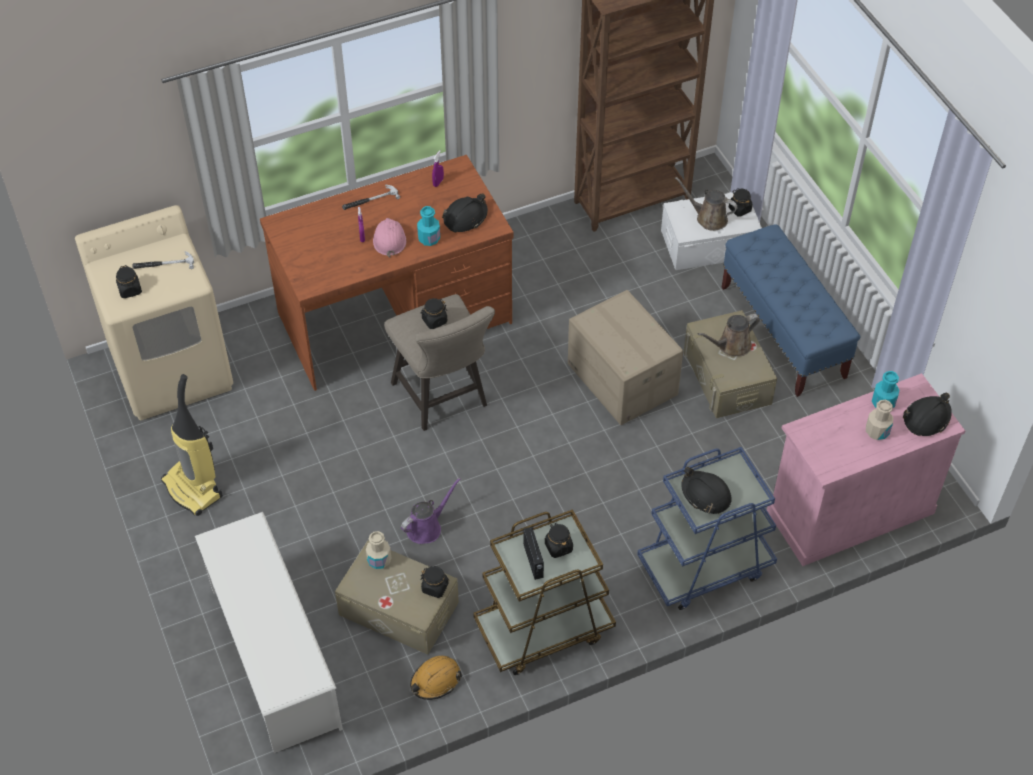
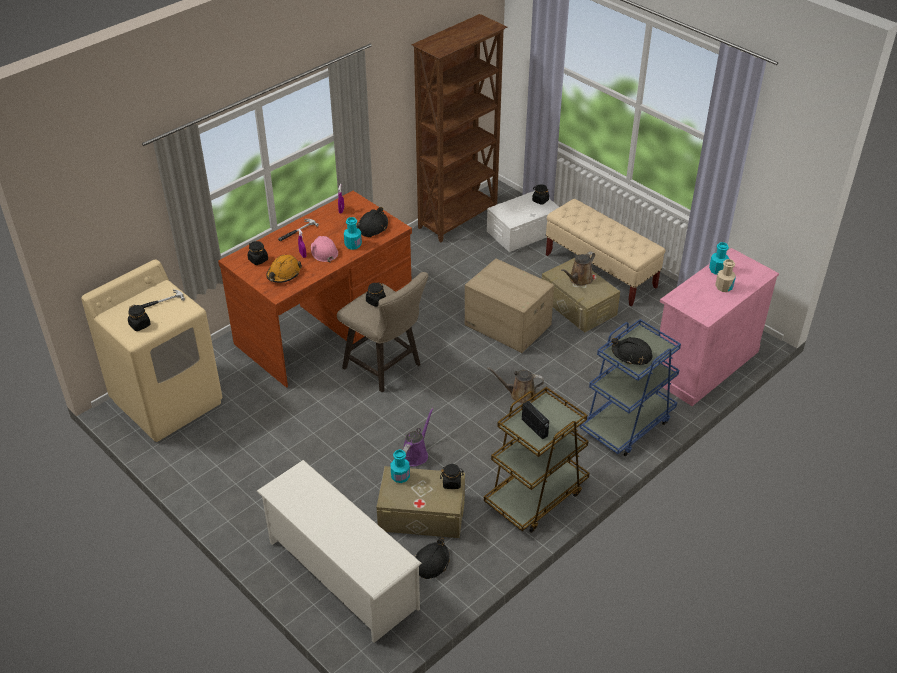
camera: 20 degrees left, 10 degrees down
vacuum cleaner [161,374,223,516] -> none
beige bottle [366,531,391,569] -> turquoise bottle [390,449,410,483]
orange hard hat [410,656,462,700] -> orange hard hat moved to [266,255,302,283]
black jar [545,523,573,558] -> black jar moved to [248,241,268,265]
brown watering can [675,177,738,231] -> brown watering can moved to [487,367,544,404]
blue bench [722,224,860,397] -> beige bench [546,199,666,306]
black hard hat [903,393,952,436] -> black hard hat moved to [415,538,450,579]

